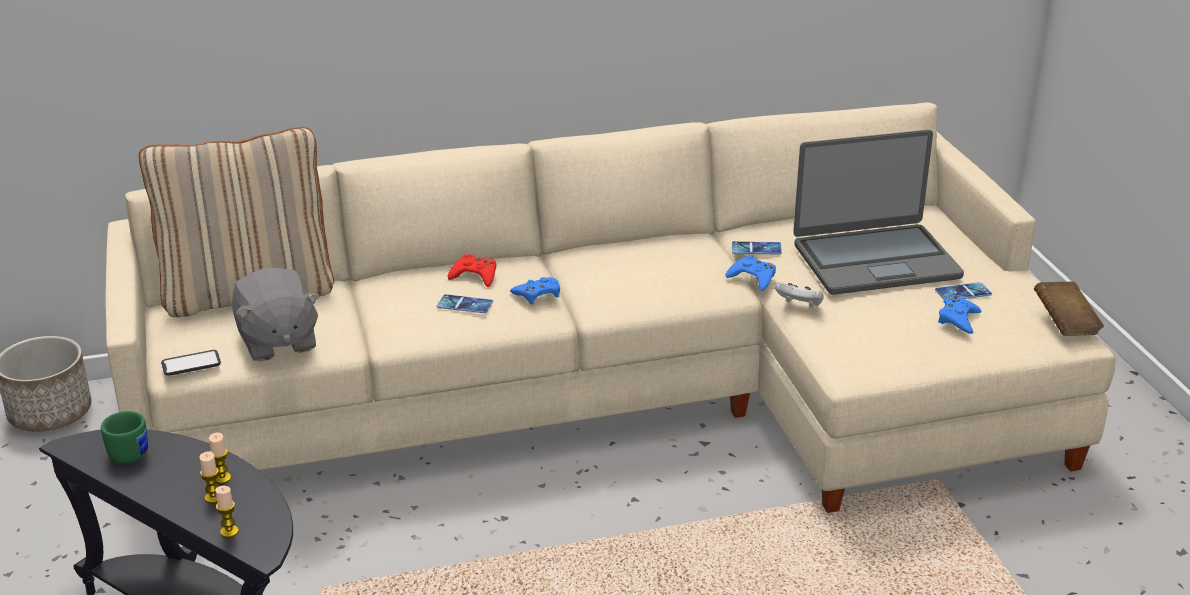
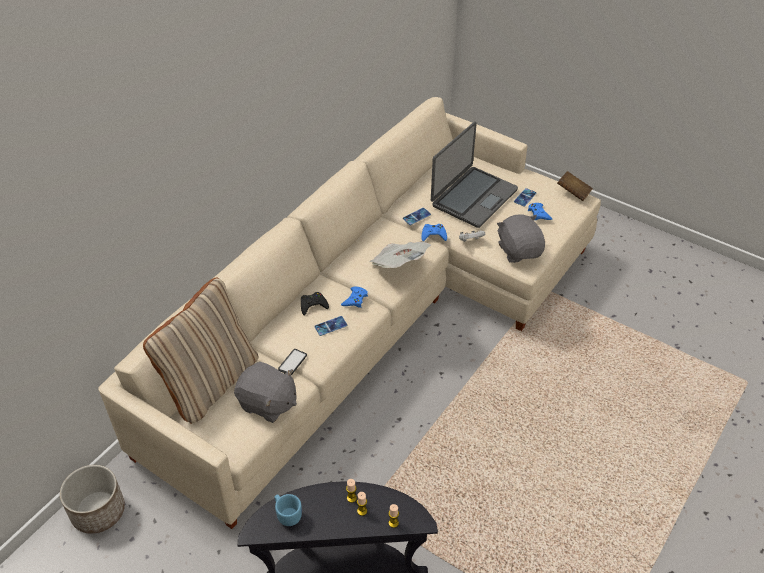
camera: 40 degrees left, 15 degrees up
green mug [101,411,148,464] -> blue mug [274,494,302,526]
phone [161,350,221,376] -> phone moved to [278,349,307,375]
red game controller [448,254,496,287] -> black game controller [301,292,329,315]
none -> newspaper [369,241,431,268]
none -> grey plush toy [497,214,545,263]

